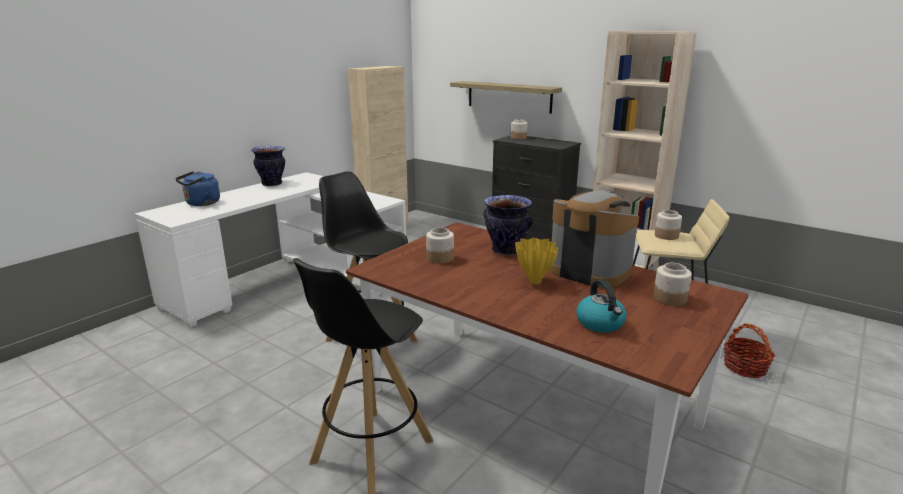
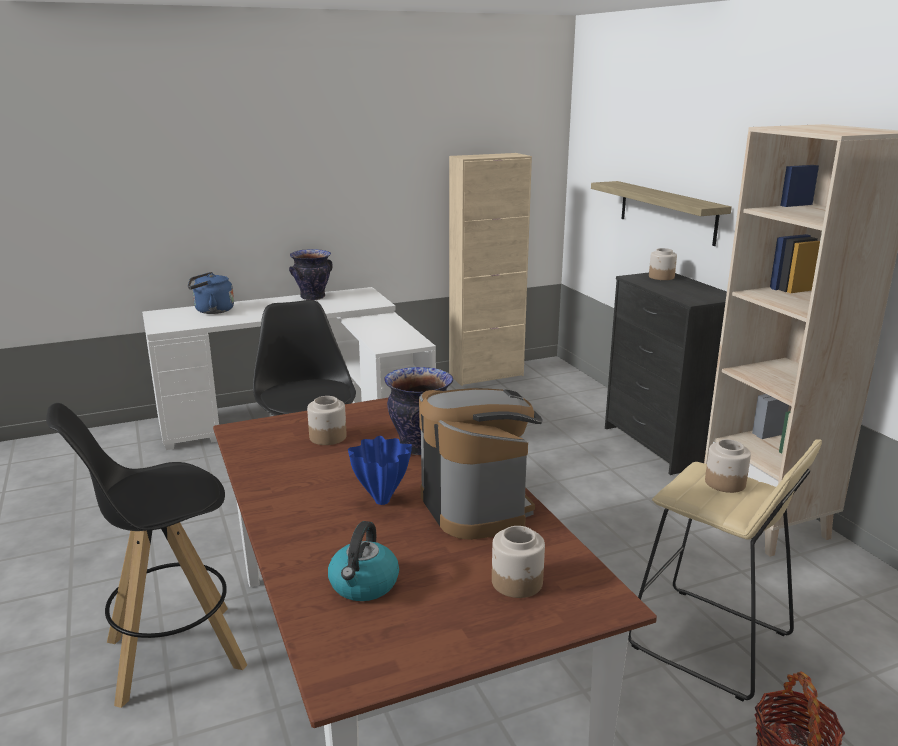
camera: 30 degrees right, 0 degrees up
yellow vase [515,238,558,284] -> blue vase [348,436,412,505]

